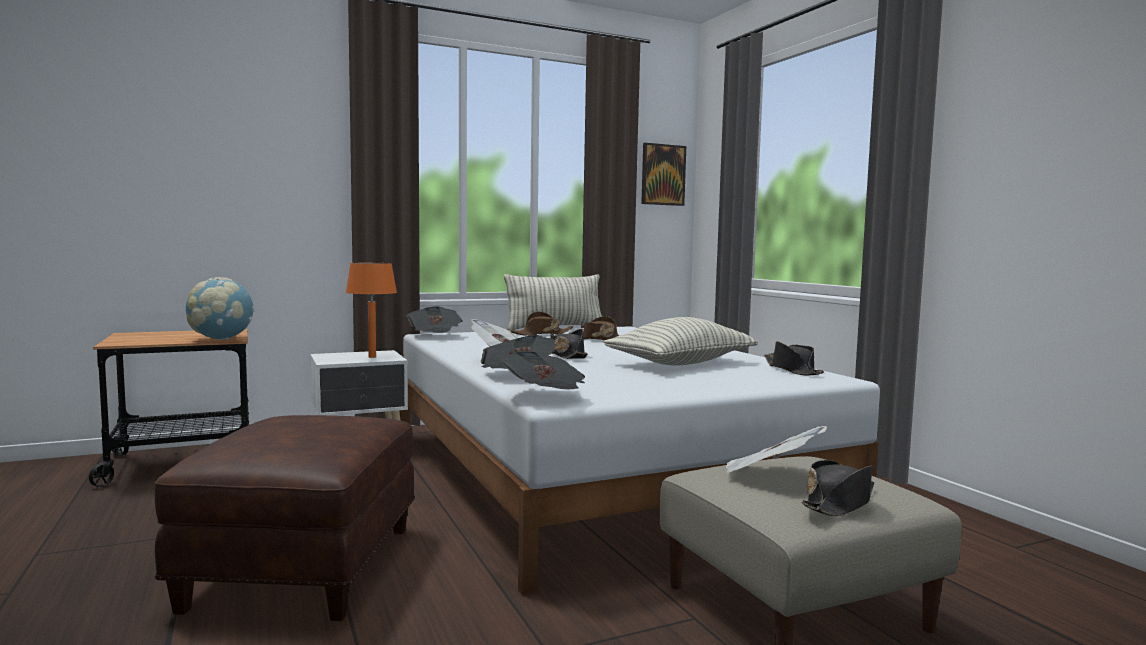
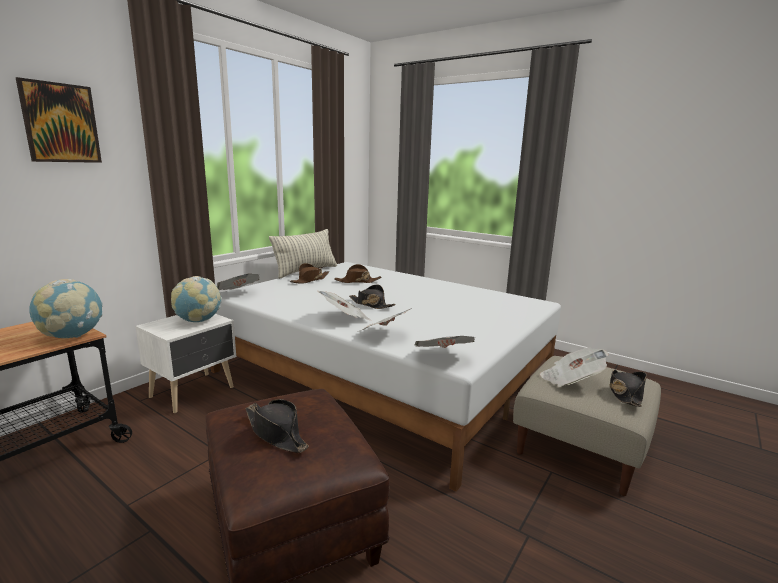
camera: 30 degrees left, 10 degrees up
orange table lamp [346,263,397,358] -> globe [171,276,222,322]
pillow [604,317,758,366] -> none
picture [641,143,686,206] -> picture moved to [16,77,102,163]
black hat [764,341,824,375] -> black hat moved to [245,399,309,453]

